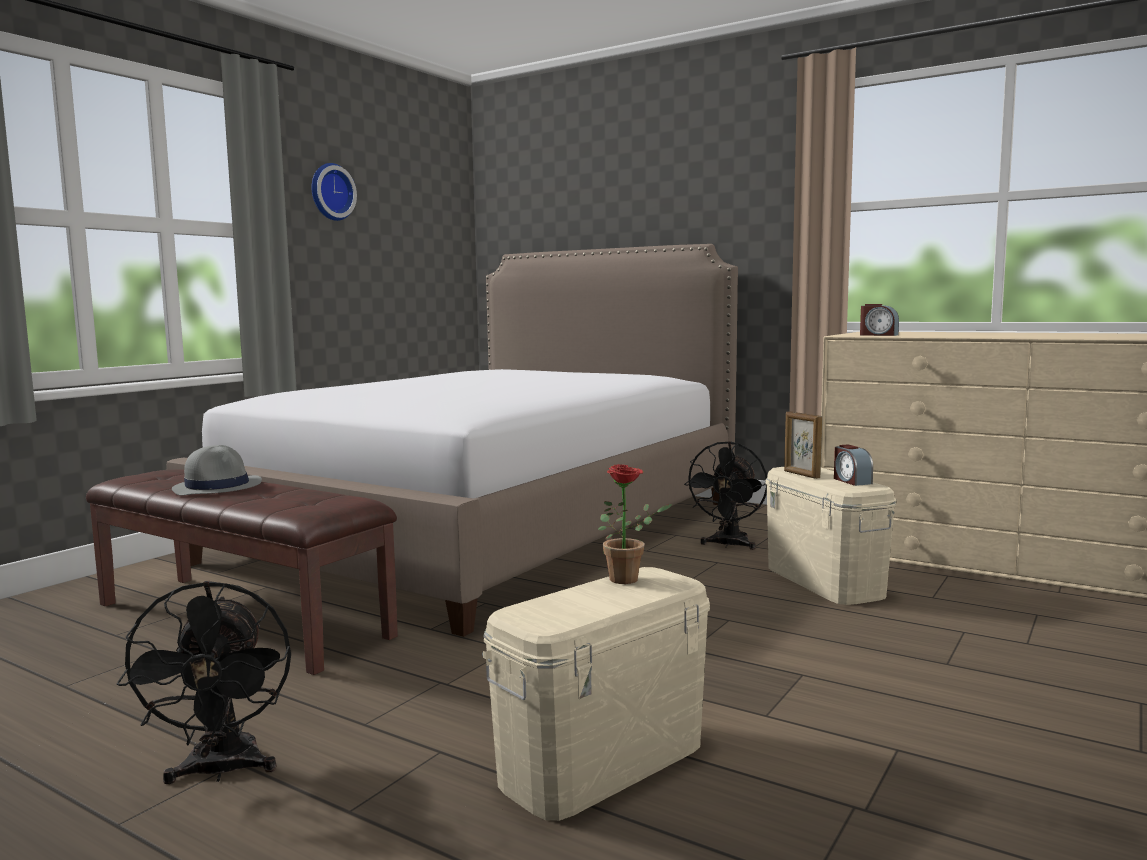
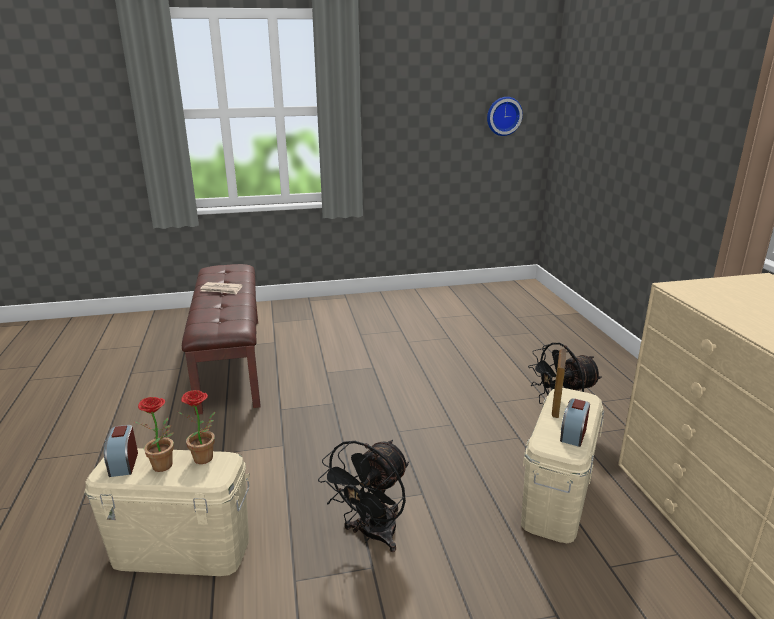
camera: 45 degrees right, 15 degrees up
black fan [117,581,291,784] -> black fan moved to [318,440,409,552]
bed [166,244,738,637] -> none
grey hat [172,445,262,496] -> newspaper [200,282,242,295]
wall clock [312,163,357,221] -> wall clock moved to [487,97,523,136]
alarm clock [860,304,899,336] -> alarm clock moved to [104,425,138,477]
none -> potted plant [135,397,174,472]

